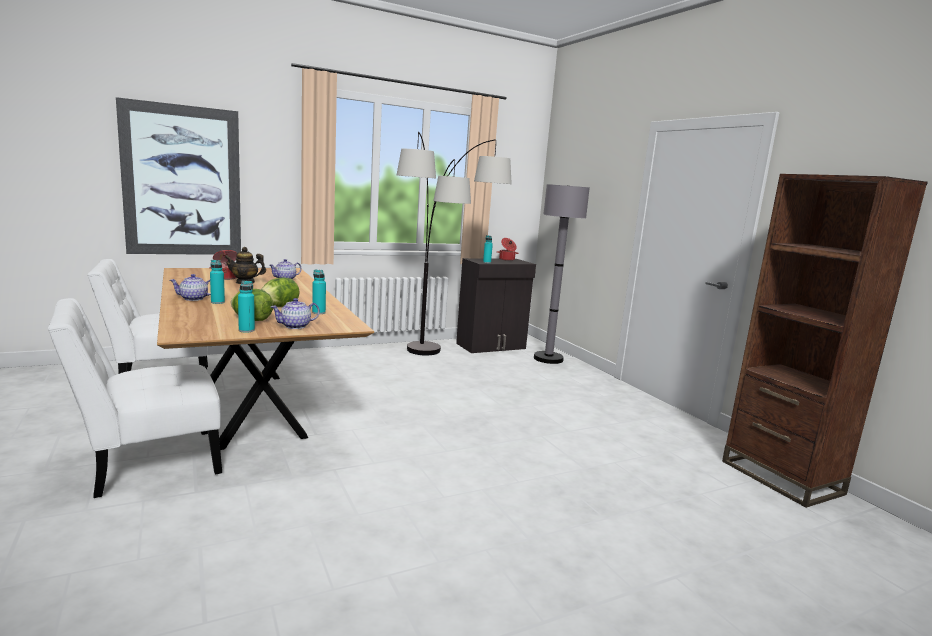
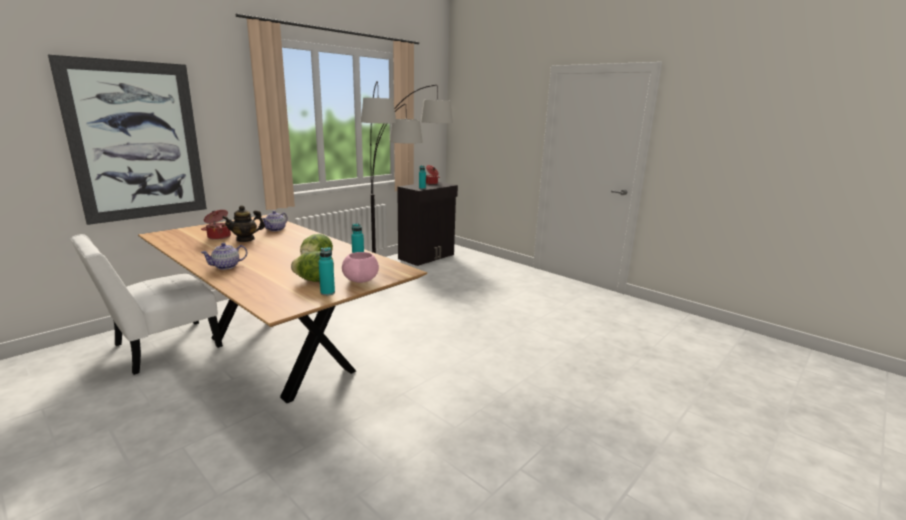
camera: 20 degrees left, 5 degrees up
white chair [48,298,222,498] -> none
turquoise bottle [210,260,225,304] -> none
teapot [271,298,320,329] -> pink bowl [342,252,379,283]
grey floor lamp [534,184,590,364] -> none
brown bookcase [722,174,928,508] -> none

